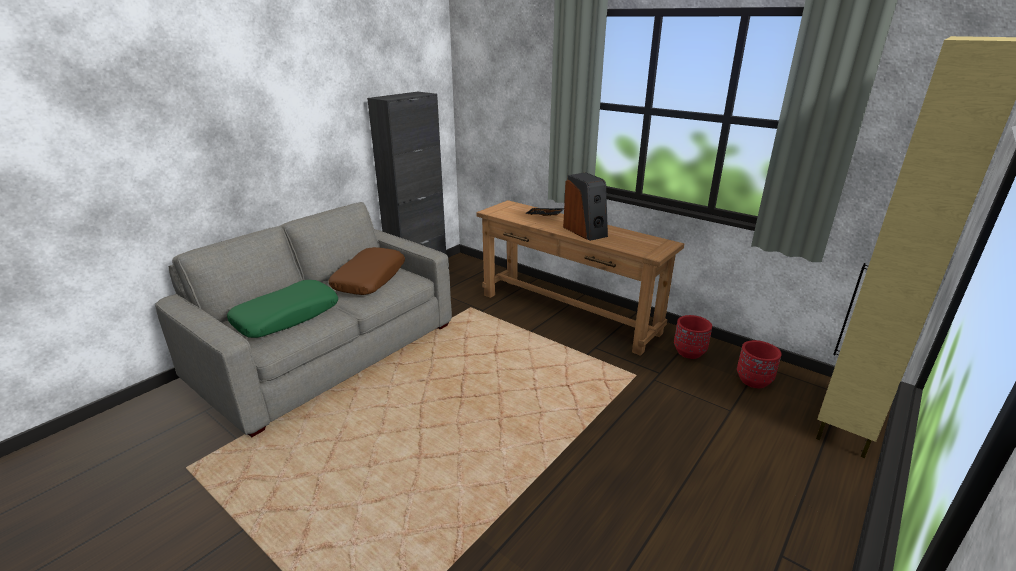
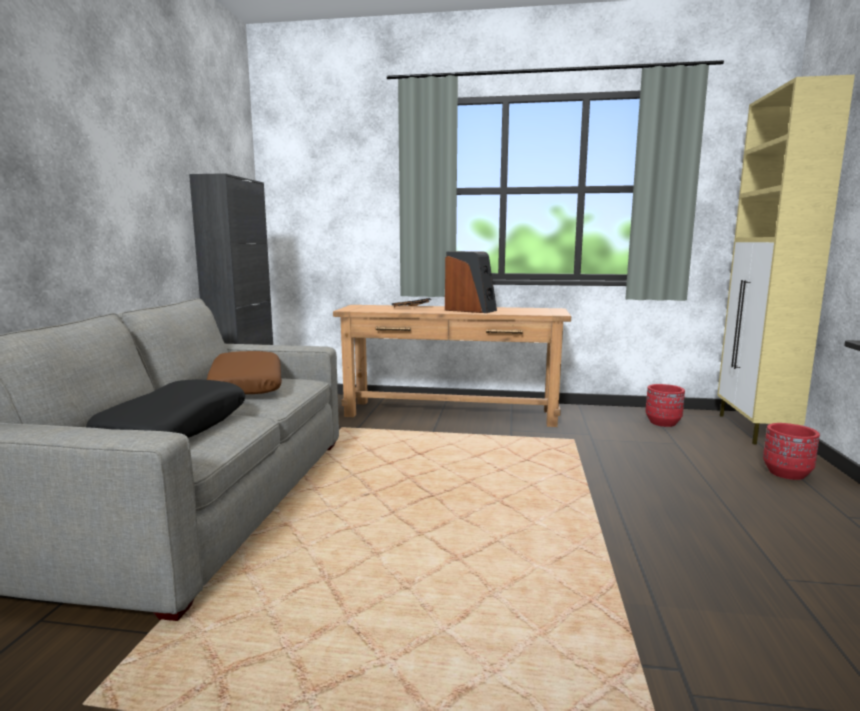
camera: 30 degrees left, 15 degrees down
green pillow [227,280,338,338] -> black pillow [86,379,245,438]
red planter [674,315,712,359] -> red planter moved to [763,423,820,480]

